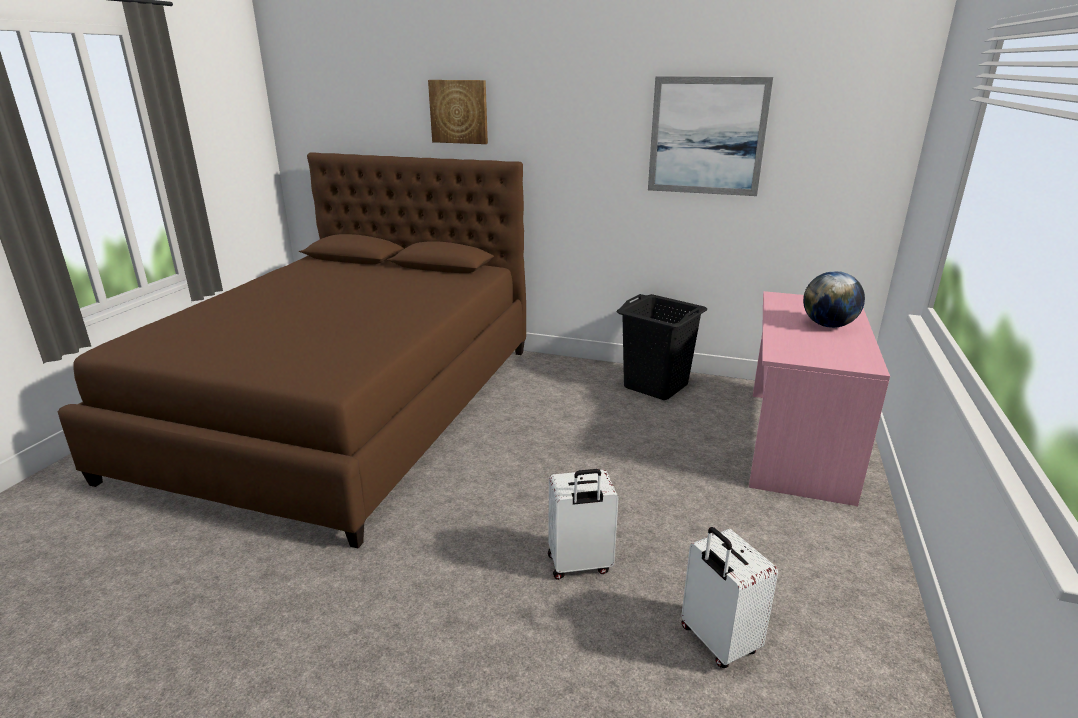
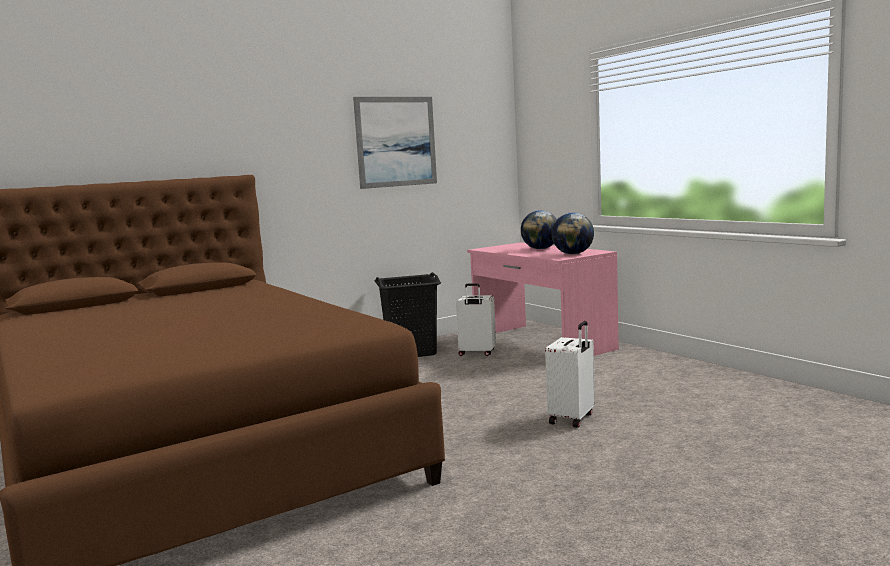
camera: 50 degrees left, 15 degrees down
picture [428,80,488,144] -> none
white suitcase [682,527,778,668] -> white suitcase moved to [456,283,496,356]
none -> globe [552,212,594,254]

